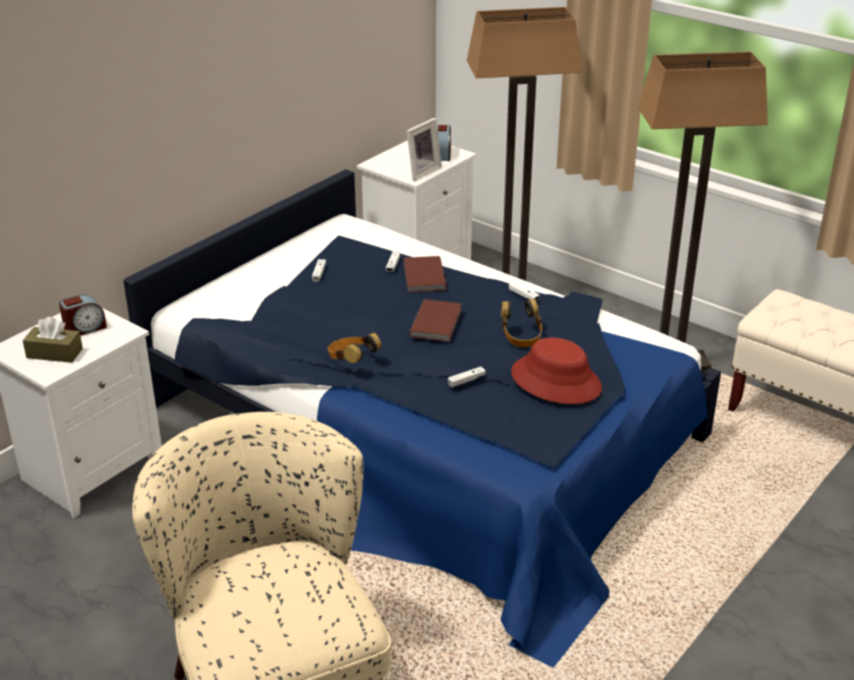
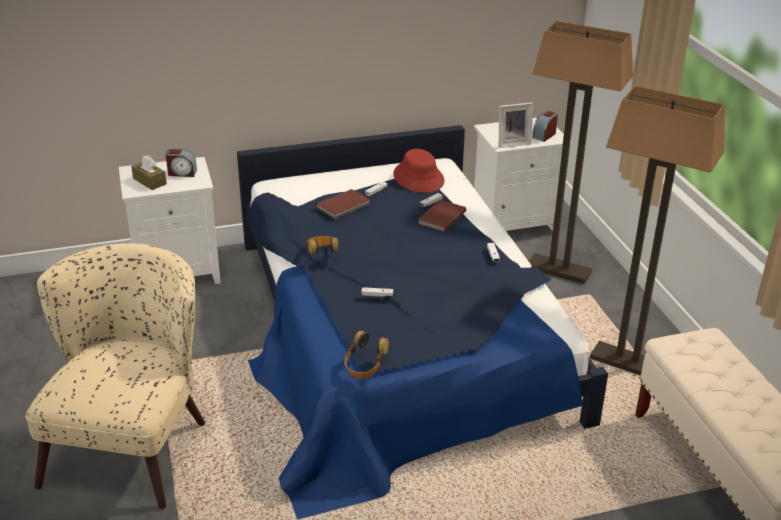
camera: 35 degrees right, 0 degrees up
brown book [409,299,462,342] -> brown book moved to [316,189,370,219]
headphones [501,299,543,348] -> headphones moved to [345,331,389,379]
red hat [511,337,602,404] -> red hat moved to [393,149,444,193]

